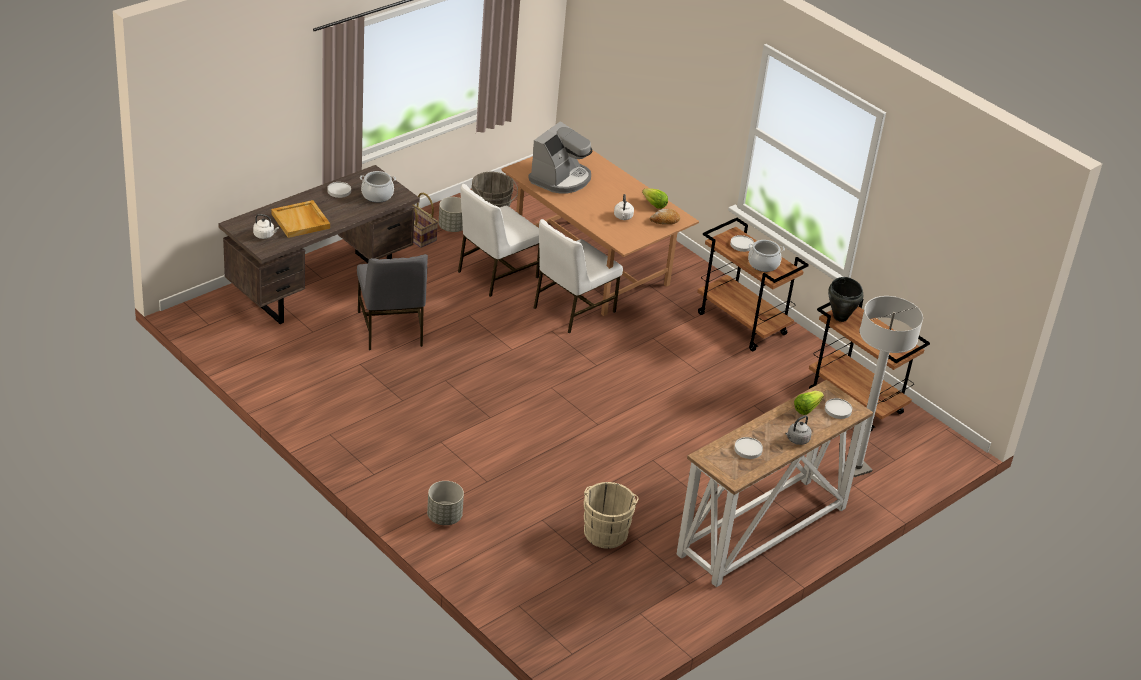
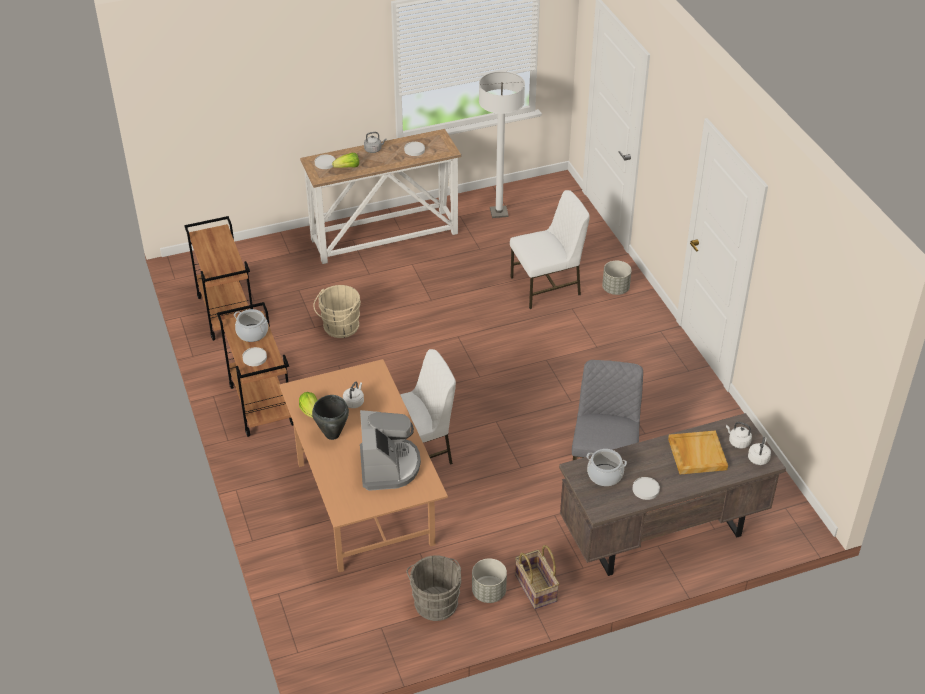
camera: 155 degrees left, 5 degrees up
white chair [458,184,540,297] -> white chair moved to [510,190,590,309]
coffee machine [528,121,592,194] -> coffee machine turned 120 degrees clockwise [360,410,421,491]
beige bucket [584,482,639,549] -> beige bucket moved to [313,285,361,338]
bread [650,209,680,225] -> none
black cooking pot [828,277,863,322] -> black cooking pot moved to [312,395,349,440]
white floor lamp [845,296,923,477] -> white floor lamp moved to [479,71,525,218]
none -> white kettle [748,437,771,465]

